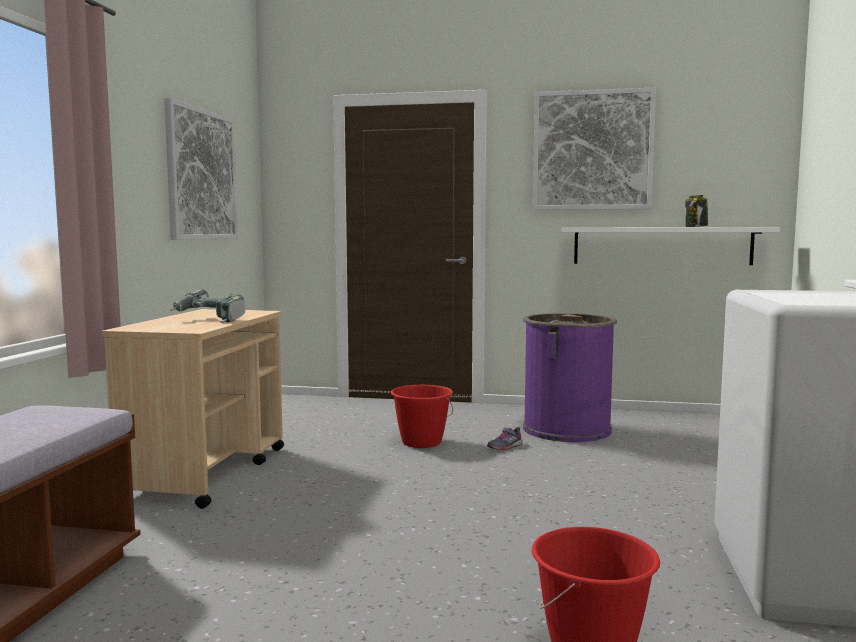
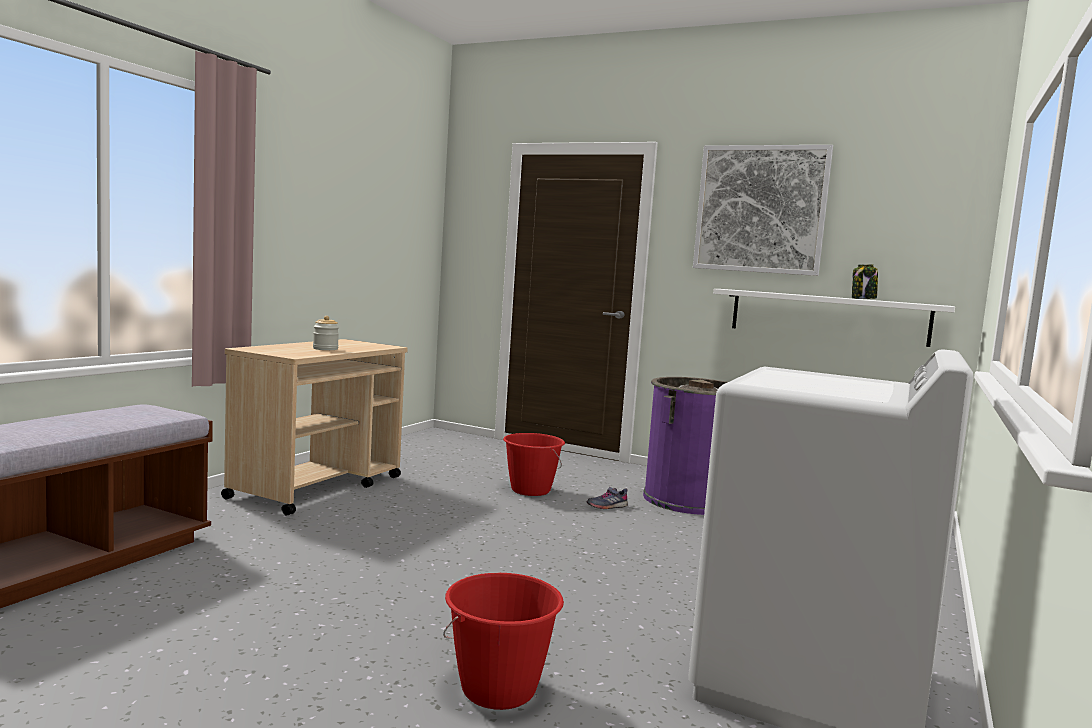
camera: 15 degrees right, 0 degrees up
picture [164,98,238,240] -> none
power drill [169,289,246,323] -> jar [313,316,339,350]

